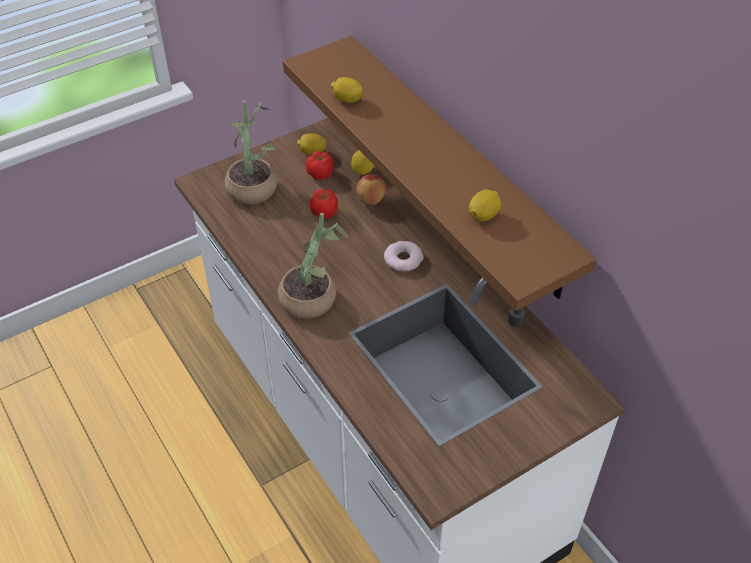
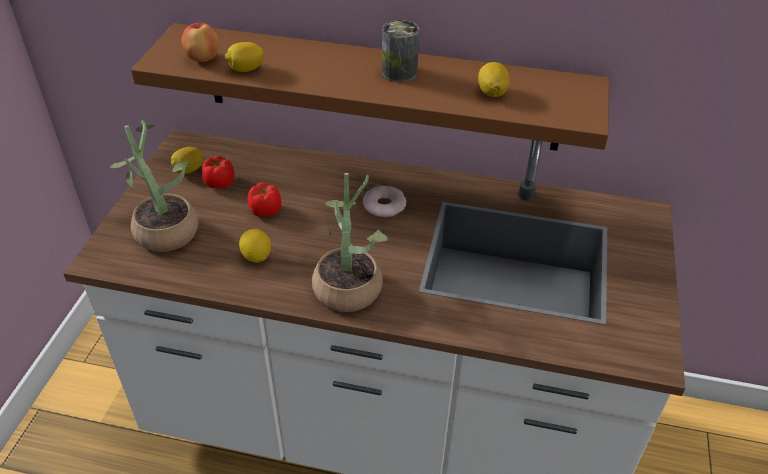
camera: 45 degrees left, 5 degrees down
lemon [351,150,374,175] -> lemon moved to [239,229,271,263]
apple [356,174,386,205] -> apple moved to [181,22,219,62]
none -> can [382,20,419,82]

